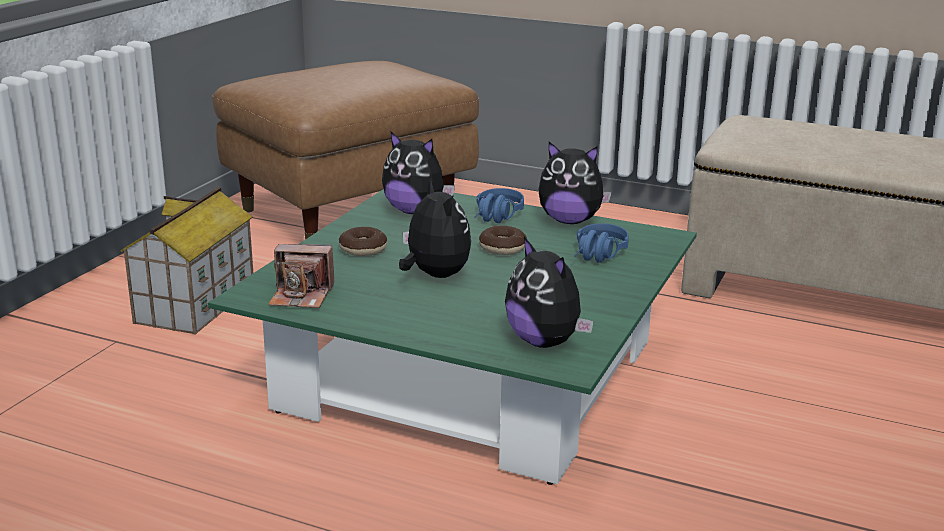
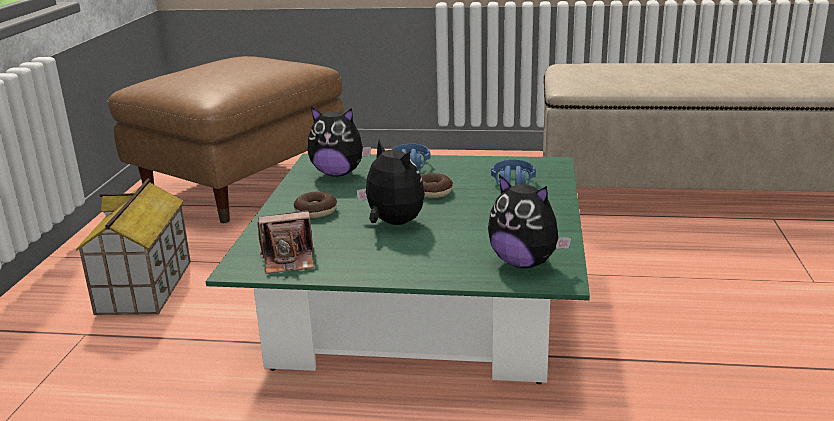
camera: 15 degrees left, 0 degrees up
plush toy [539,142,612,224] -> none

